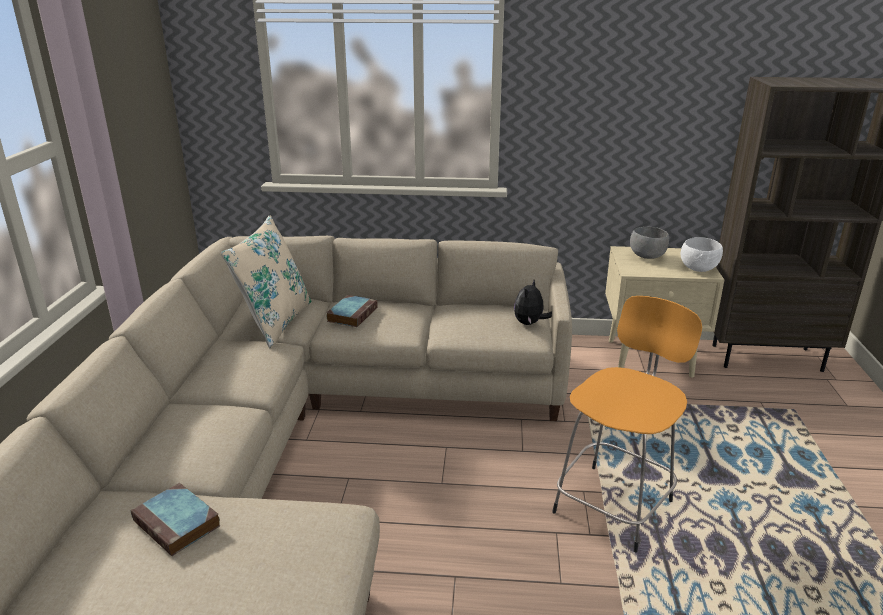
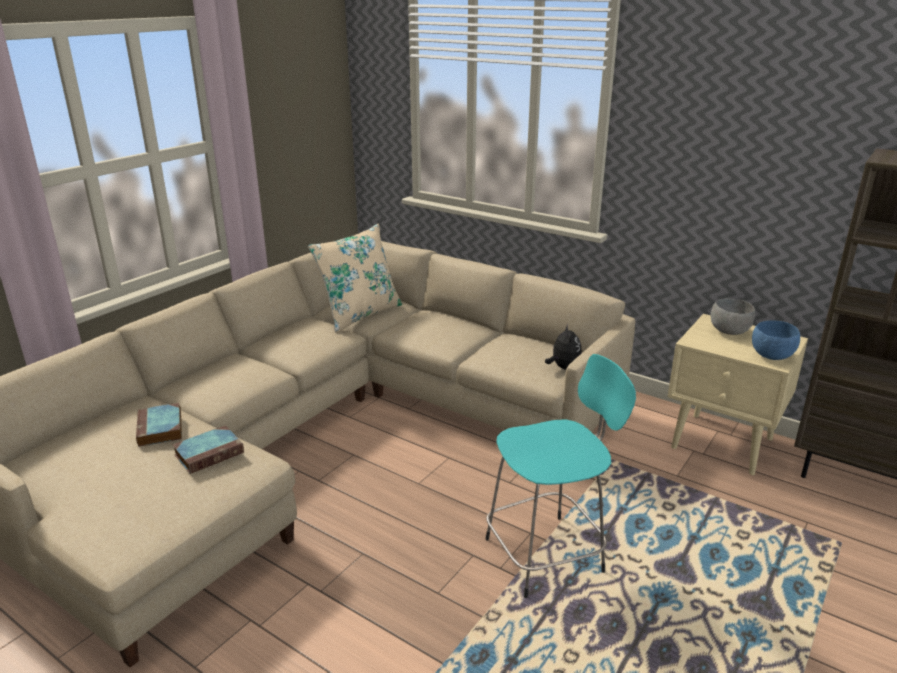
camera: 30 degrees right, 0 degrees up
book [327,295,377,327] -> book moved to [173,425,244,474]
plush toy [514,280,552,325] -> plush toy turned 120 degrees clockwise [545,324,582,370]
orange stool [552,296,702,553] -> turquoise stool [485,354,636,598]
white bowl [681,237,723,272] -> blue bowl [752,321,800,360]

